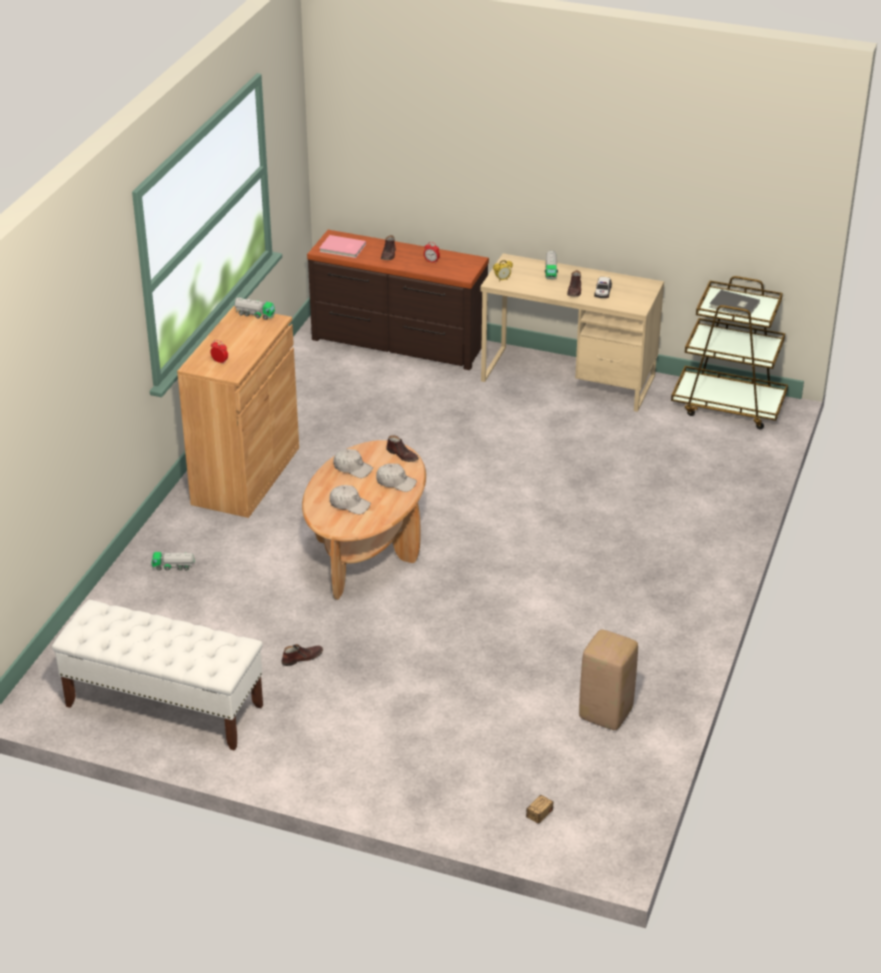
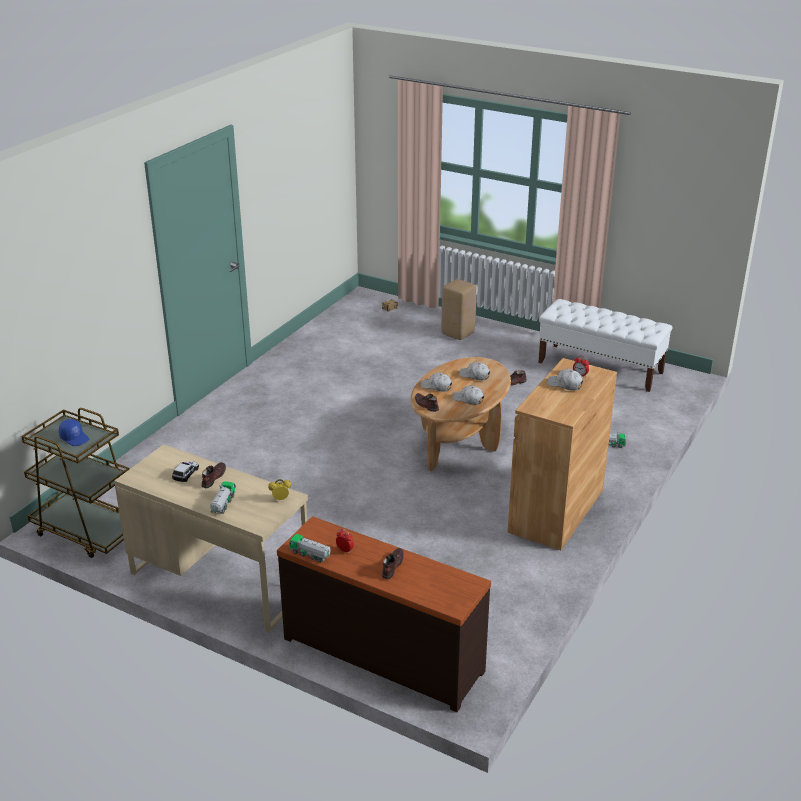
camera: 170 degrees left, 5 degrees down
toy truck [234,297,275,320] -> toy truck moved to [289,534,331,563]
pink book [319,235,366,258] -> none
beige stool [579,629,638,730] -> beige stool moved to [441,279,476,340]
grey book [709,290,760,317] -> blue cap [59,419,89,446]
none -> white cap [547,369,583,391]

